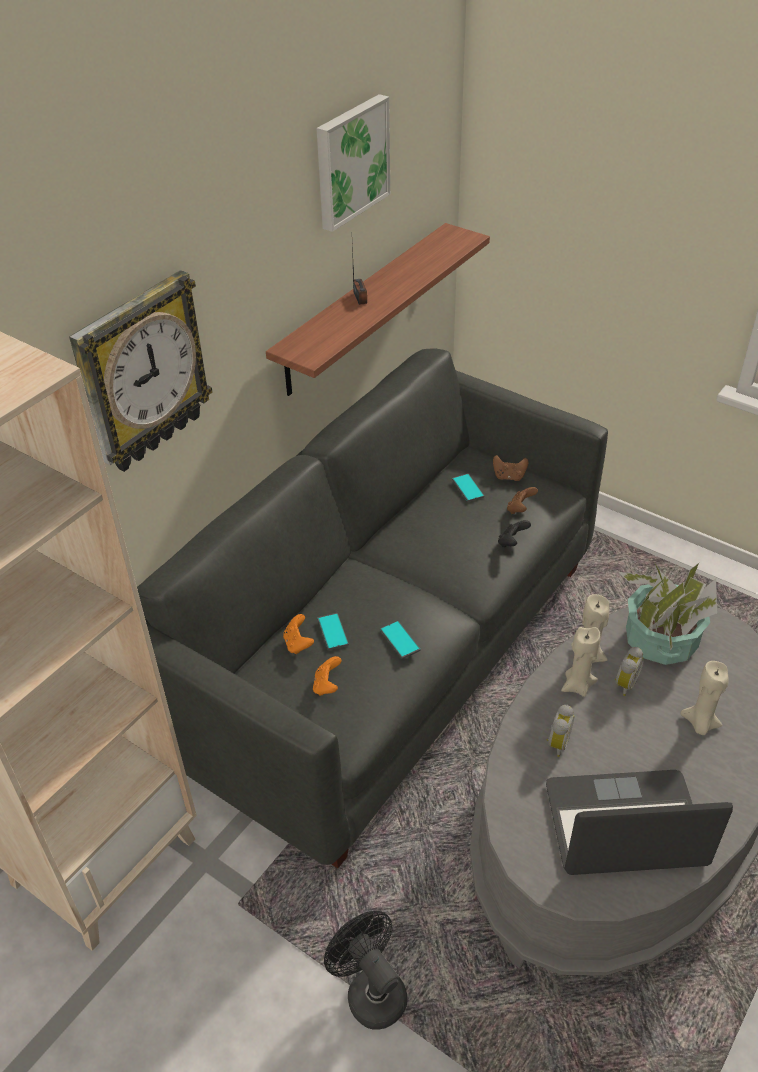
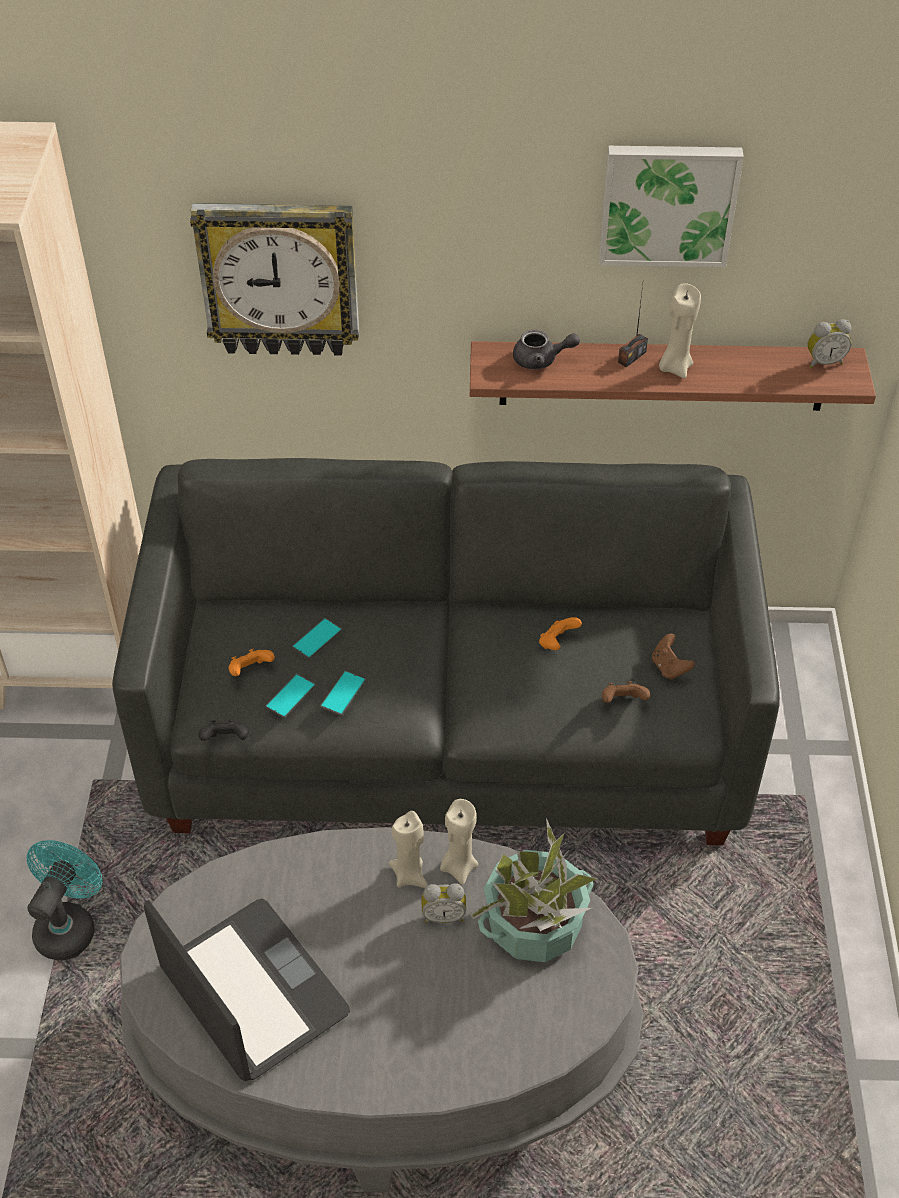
camera: 55 degrees right, 5 degrees up
orange game controller [283,614,314,654] -> orange game controller moved to [539,617,582,650]
black fan [324,911,407,1030] -> turquoise fan [27,840,103,960]
phone [452,473,484,502] -> phone moved to [266,673,316,718]
black game controller [498,520,531,547] -> black game controller moved to [199,720,248,741]
alarm clock [546,705,574,757] -> alarm clock moved to [807,319,851,368]
beige candle [680,661,729,735] -> beige candle moved to [659,283,701,379]
none -> grey teapot [513,330,580,369]

